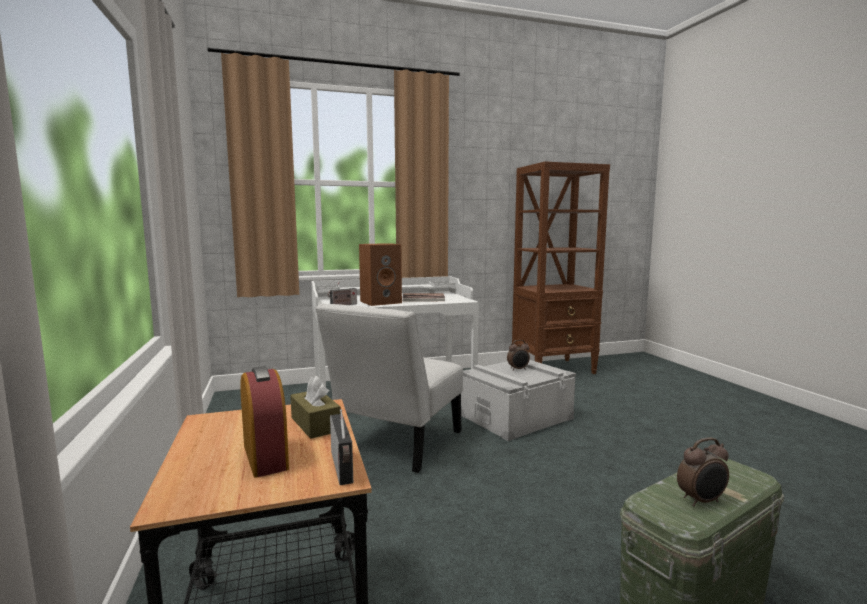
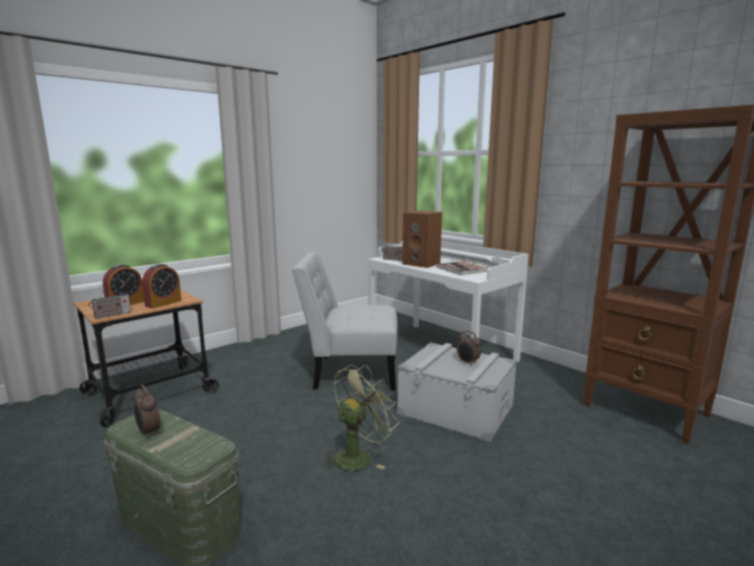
camera: 65 degrees right, 5 degrees up
brown tissue box [290,376,341,439] -> alarm clock [142,264,182,309]
none -> green fan [323,365,399,471]

